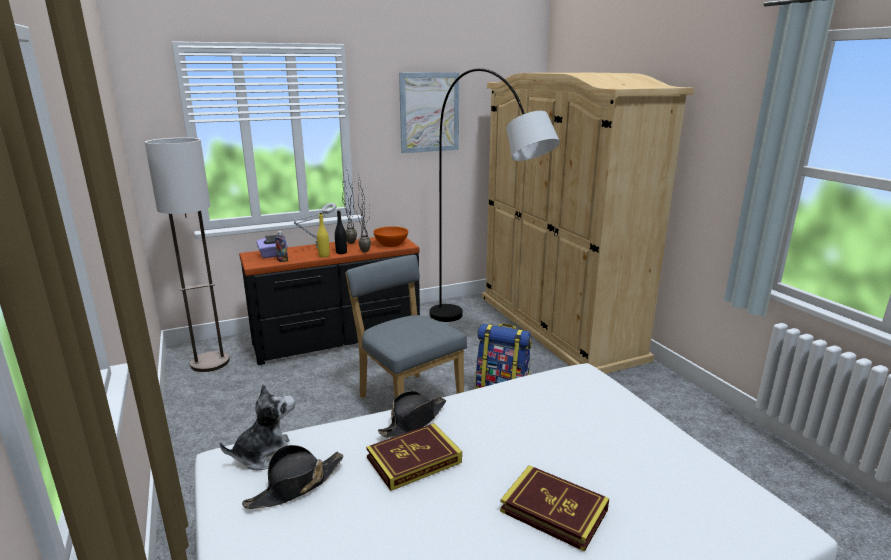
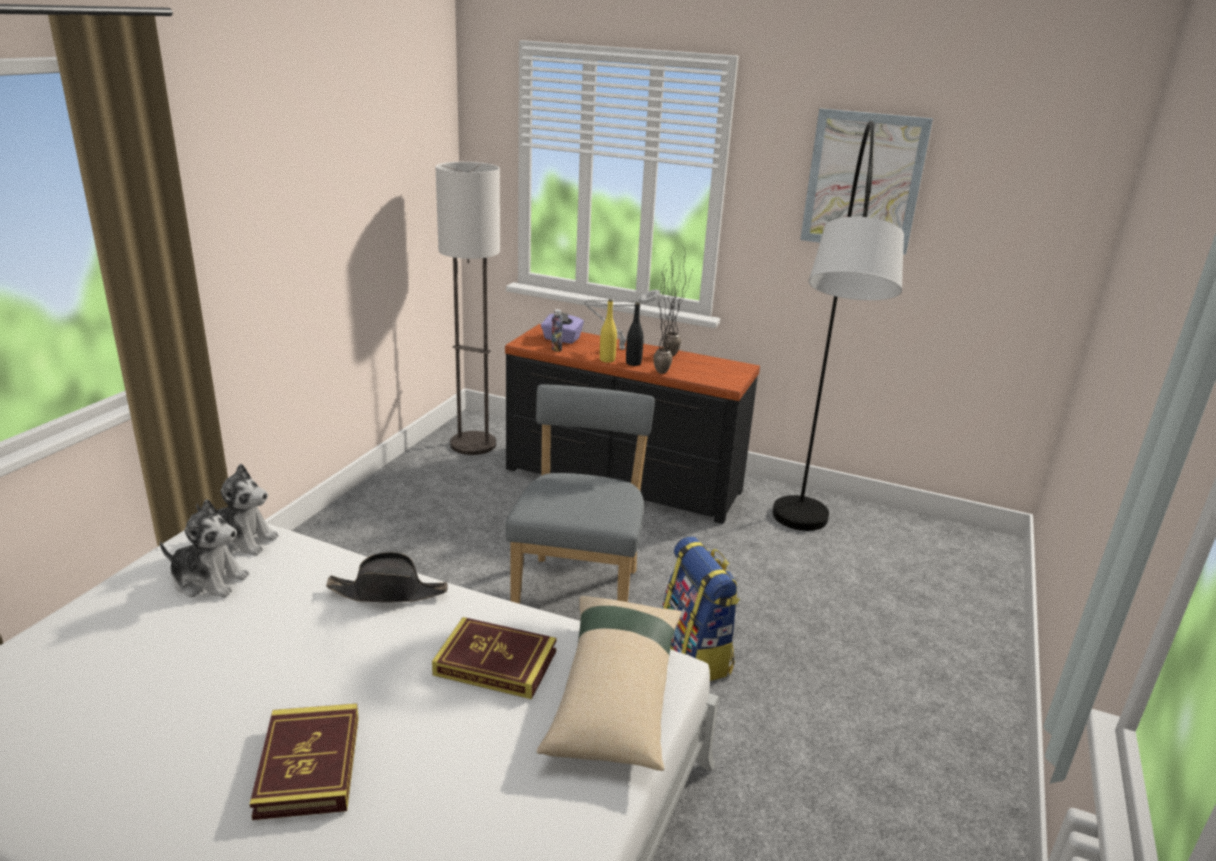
camera: 45 degrees right, 5 degrees up
black hat [242,445,344,509] -> plush toy [160,499,249,598]
book [366,423,462,491] -> book moved to [432,617,557,699]
orange bowl [373,226,408,247] -> none
beige wardrobe [482,73,694,374] -> none
none -> beige pillow [537,596,682,771]

